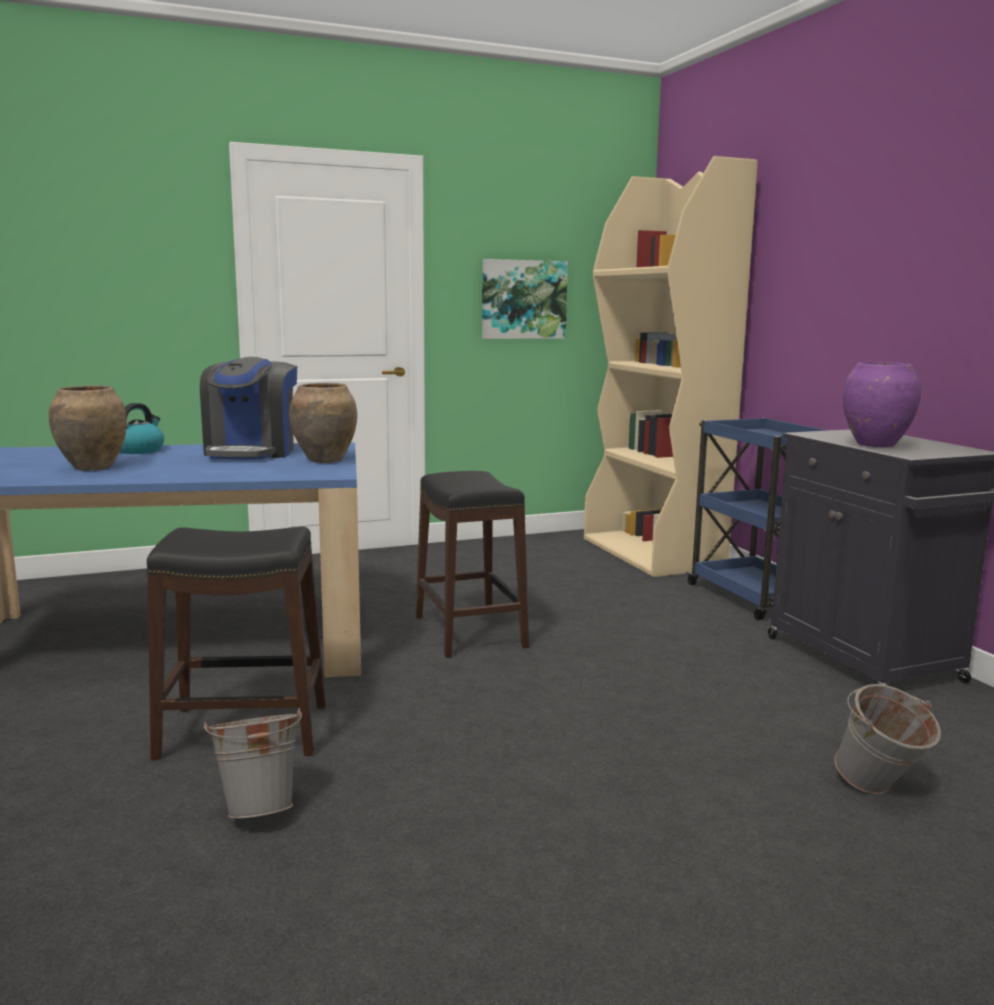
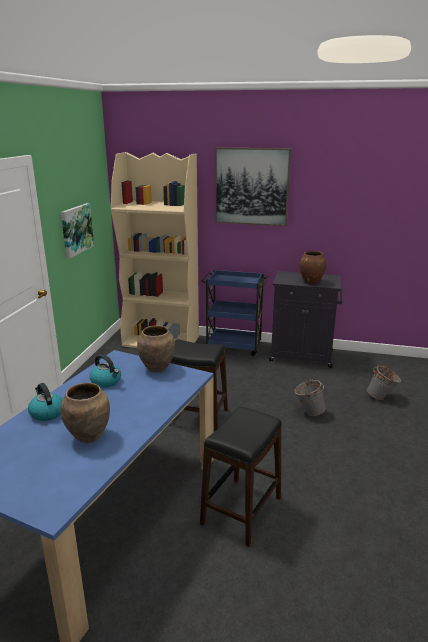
camera: 55 degrees left, 10 degrees up
coffee machine [200,357,297,460] -> kettle [90,354,121,388]
grey bucket [204,708,302,818] -> grey bucket moved to [294,379,326,416]
purple vase [843,362,921,447] -> brown vase [299,251,326,284]
none -> picture [215,147,291,226]

